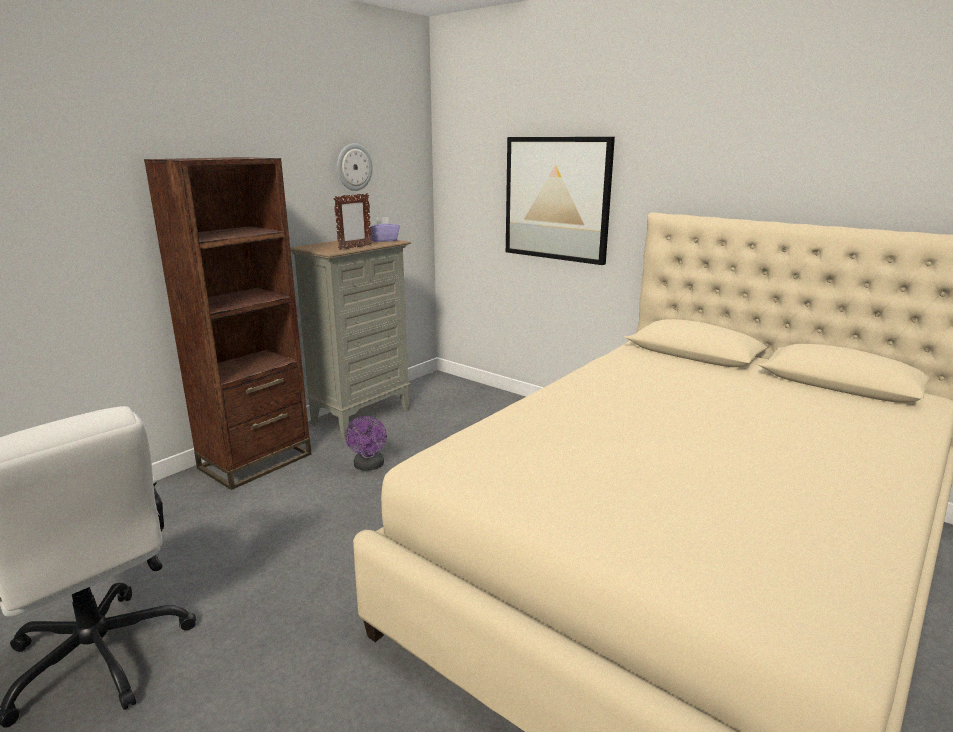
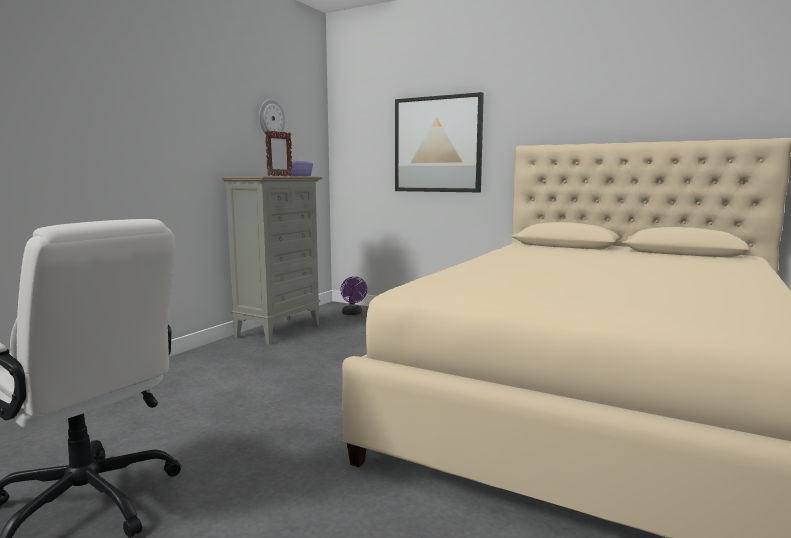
camera: 10 degrees left, 10 degrees down
brown bookcase [144,157,311,490] -> none
purple fan [345,416,387,471] -> purple fan moved to [340,276,367,315]

